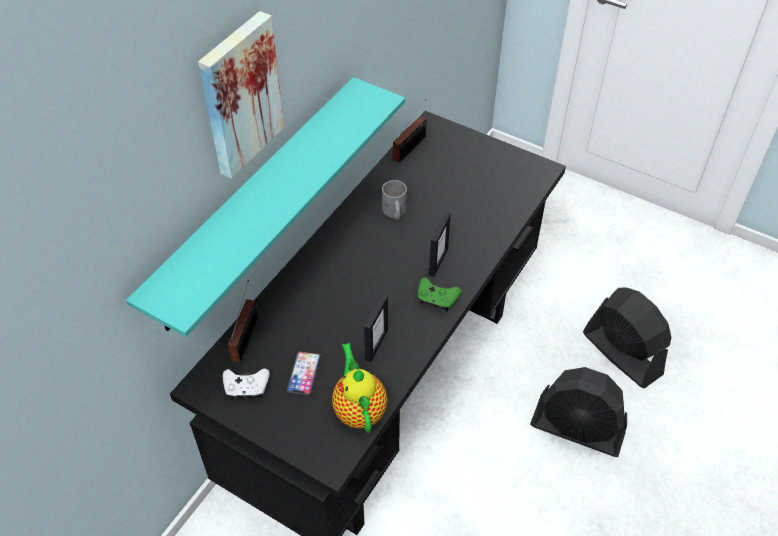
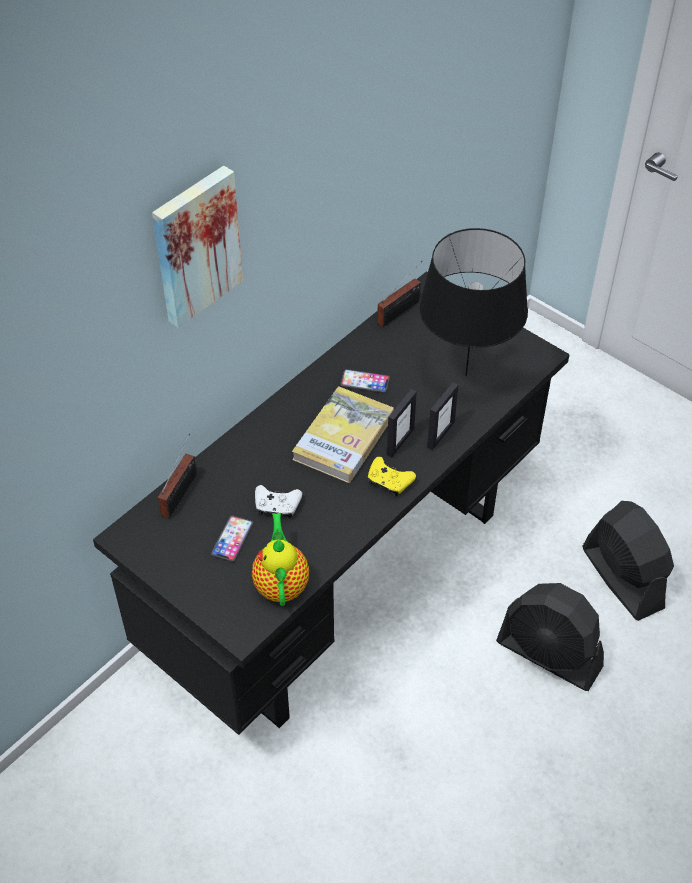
camera: 10 degrees right, 0 degrees up
turquoise shelf [126,77,405,337] -> none
white game controller [223,368,270,399] -> white game controller moved to [255,485,302,519]
picture frame [364,294,388,362] -> picture frame moved to [427,382,458,450]
grey mug [382,180,407,220] -> phone [340,369,390,393]
green game controller [418,277,461,312] -> yellow game controller [368,457,416,497]
none -> book [292,386,394,483]
none -> black table lamp [419,228,528,376]

